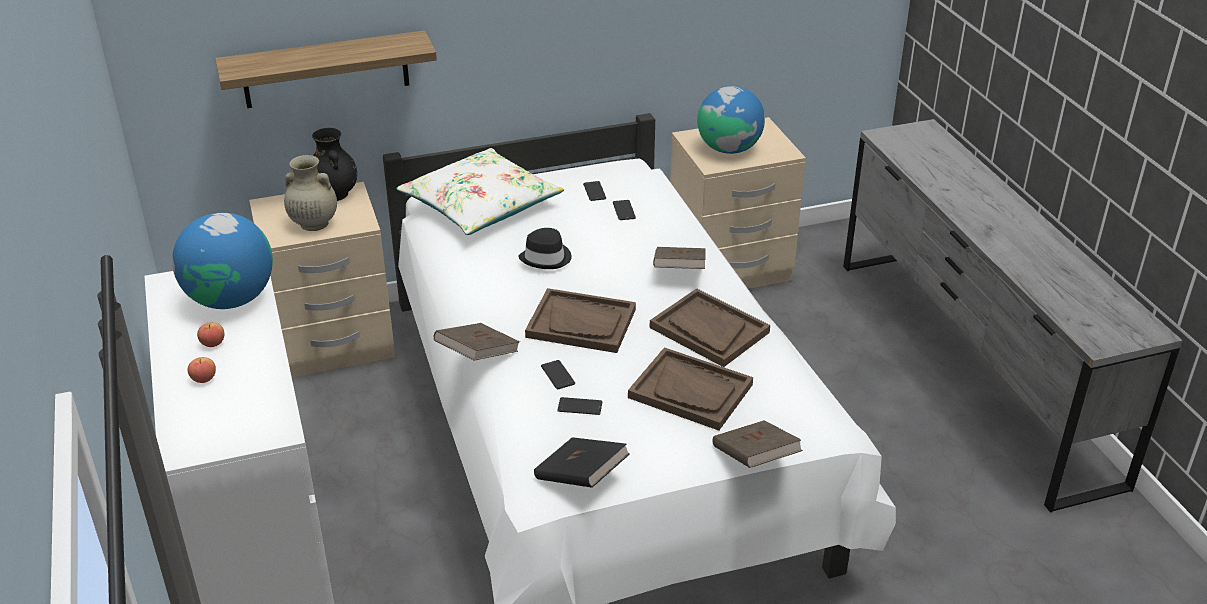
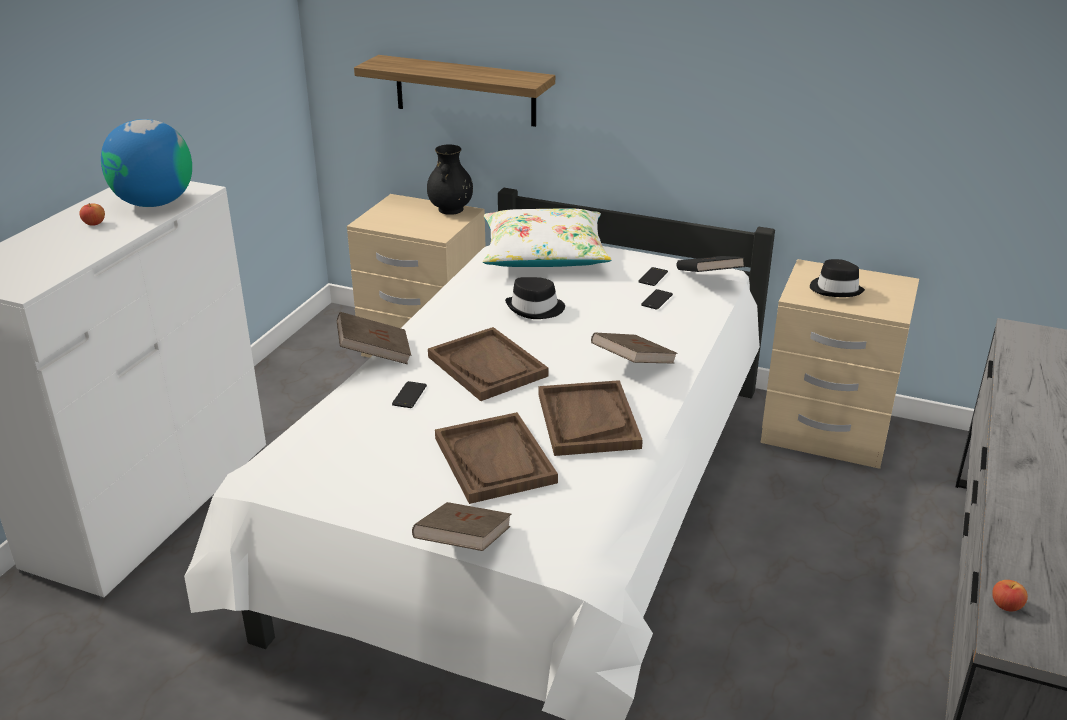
camera: 40 degrees right, 5 degrees down
apple [187,357,216,383] -> apple moved to [992,580,1028,611]
beige vase [284,155,337,231] -> none
black book [534,437,630,488] -> black book moved to [677,256,745,272]
phone [557,397,602,415] -> none
globe [697,86,765,154] -> black hat [810,259,865,297]

